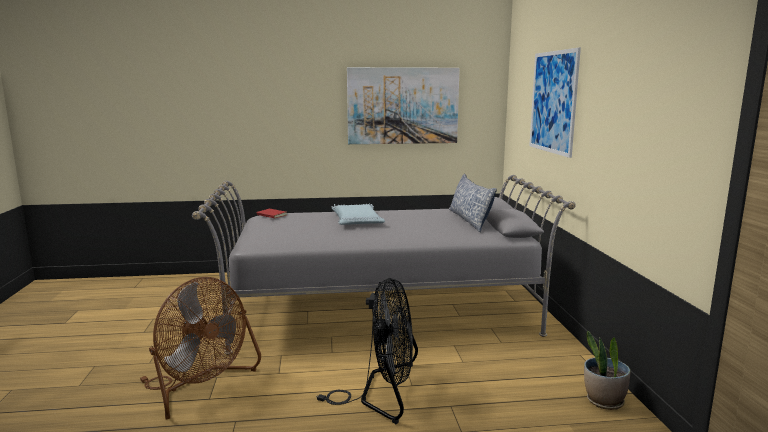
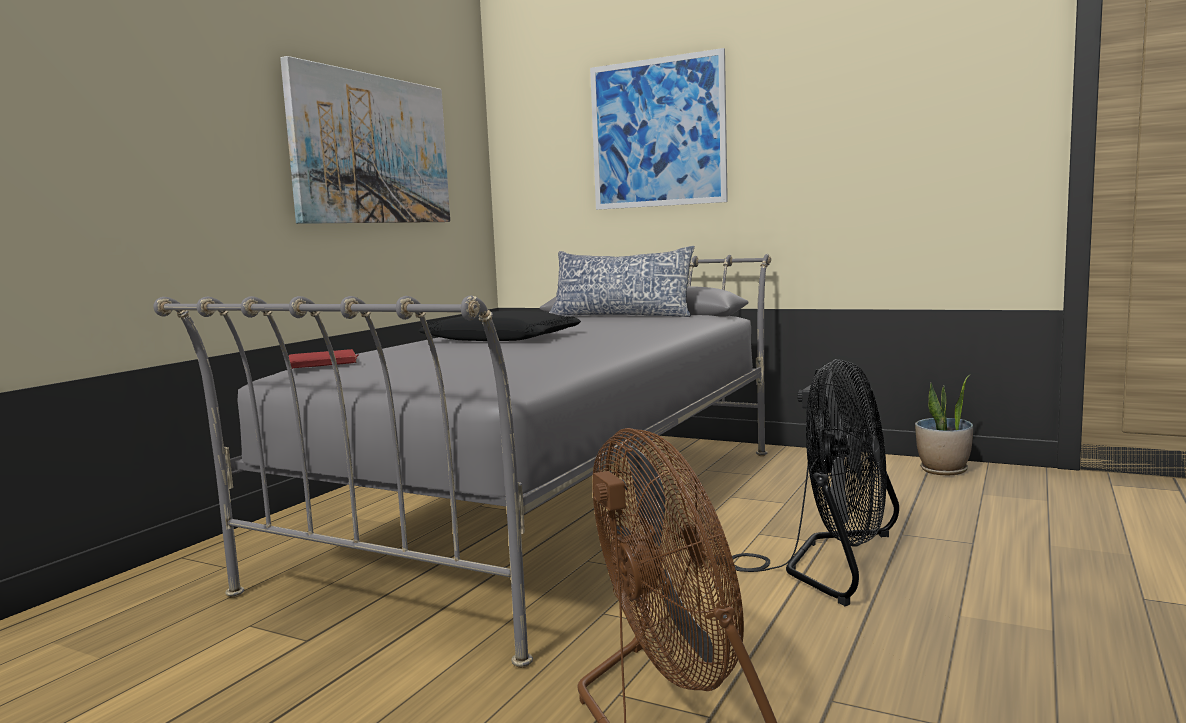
camera: 55 degrees left, 5 degrees down
black fan [316,278,418,424] -> black fan turned 75 degrees clockwise [715,359,899,606]
blue pillow [332,203,385,225] -> black pillow [419,311,581,341]

